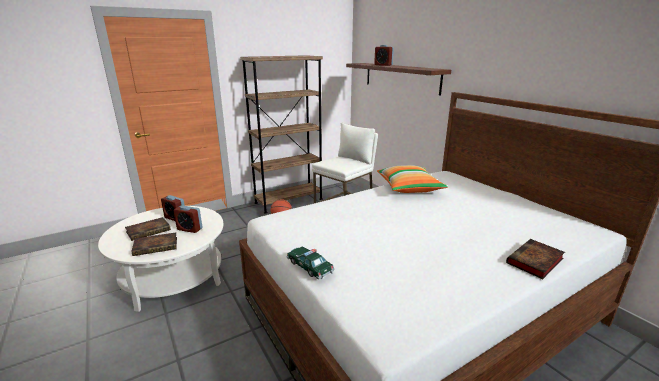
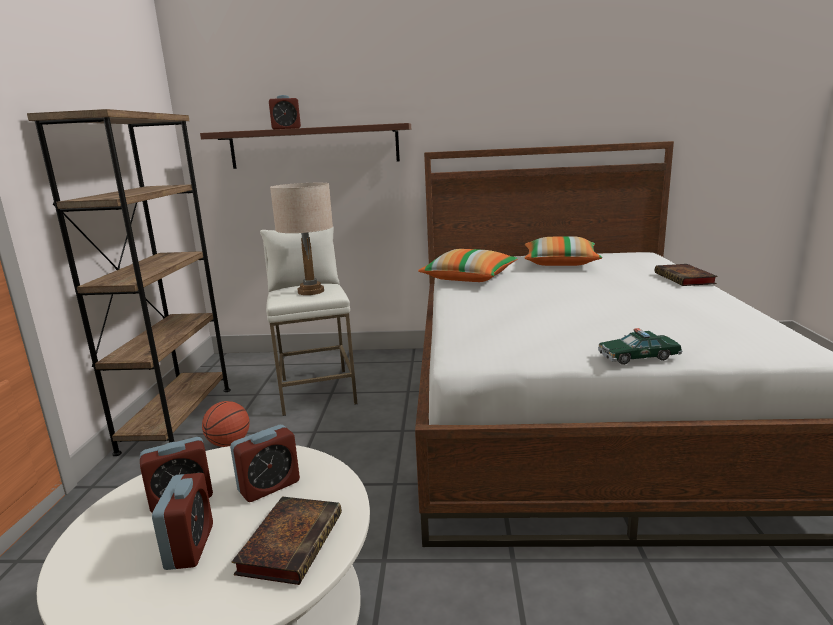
camera: 55 degrees left, 5 degrees down
book [125,217,171,241] -> alarm clock [152,473,213,570]
none -> beige table lamp [270,183,333,295]
none -> pillow [525,236,602,266]

